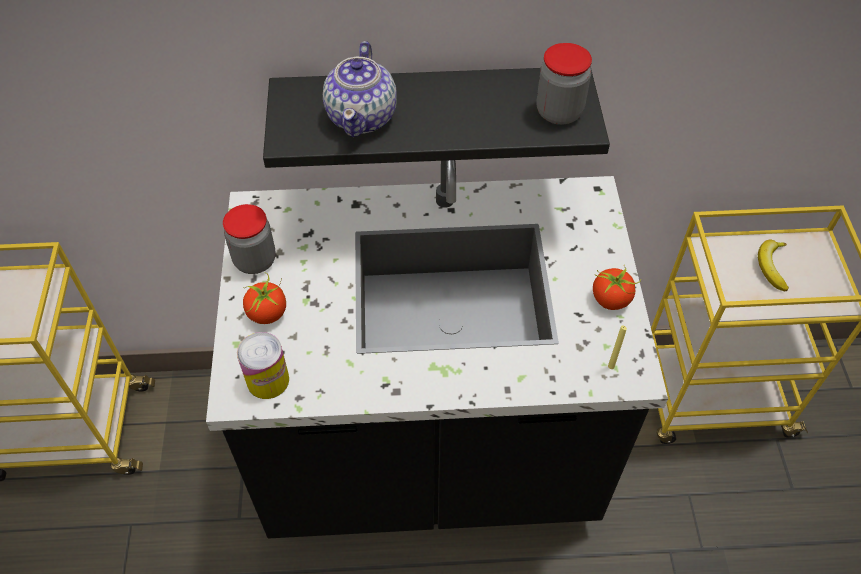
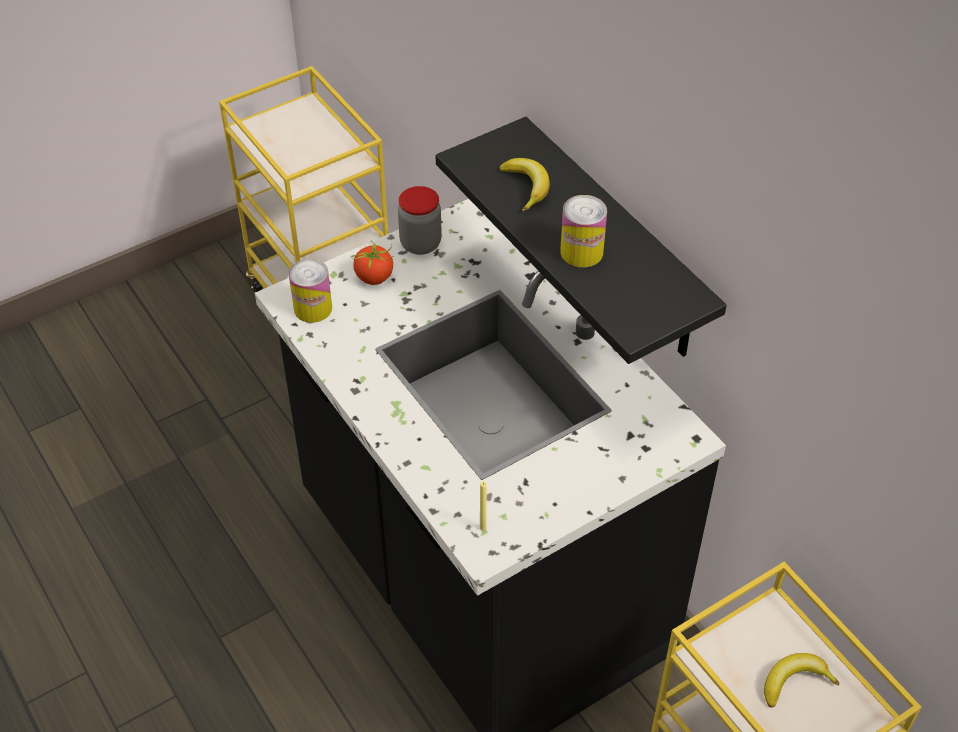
camera: 60 degrees right, 5 degrees down
teapot [323,41,397,137] -> banana [499,158,550,212]
jar [537,43,592,125] -> none
tomato [593,265,641,310] -> none
none -> can [560,195,607,267]

